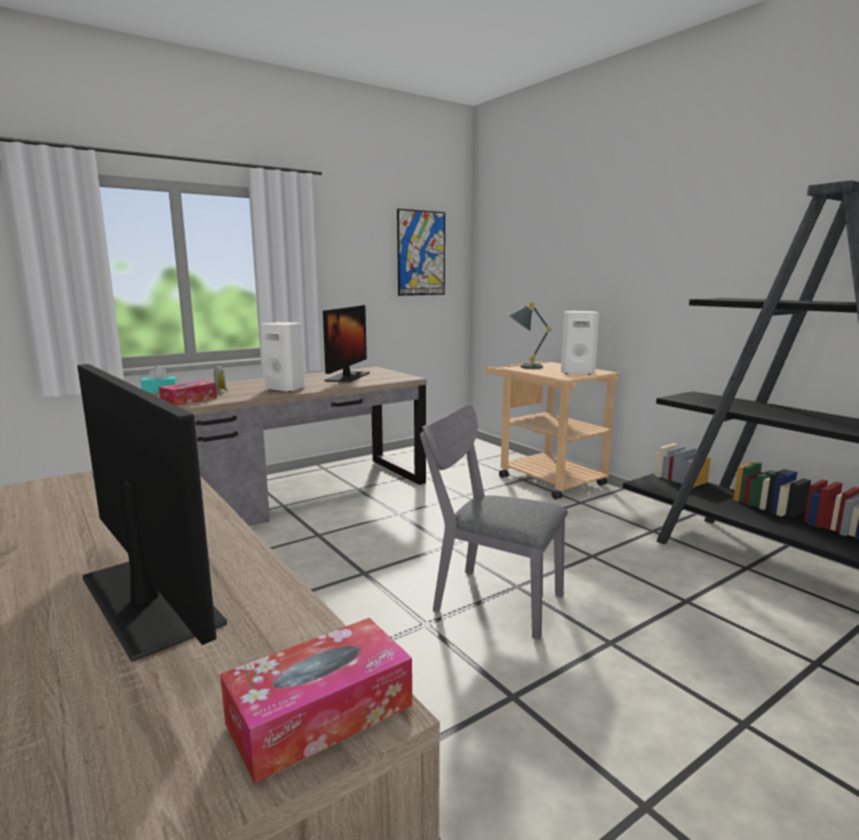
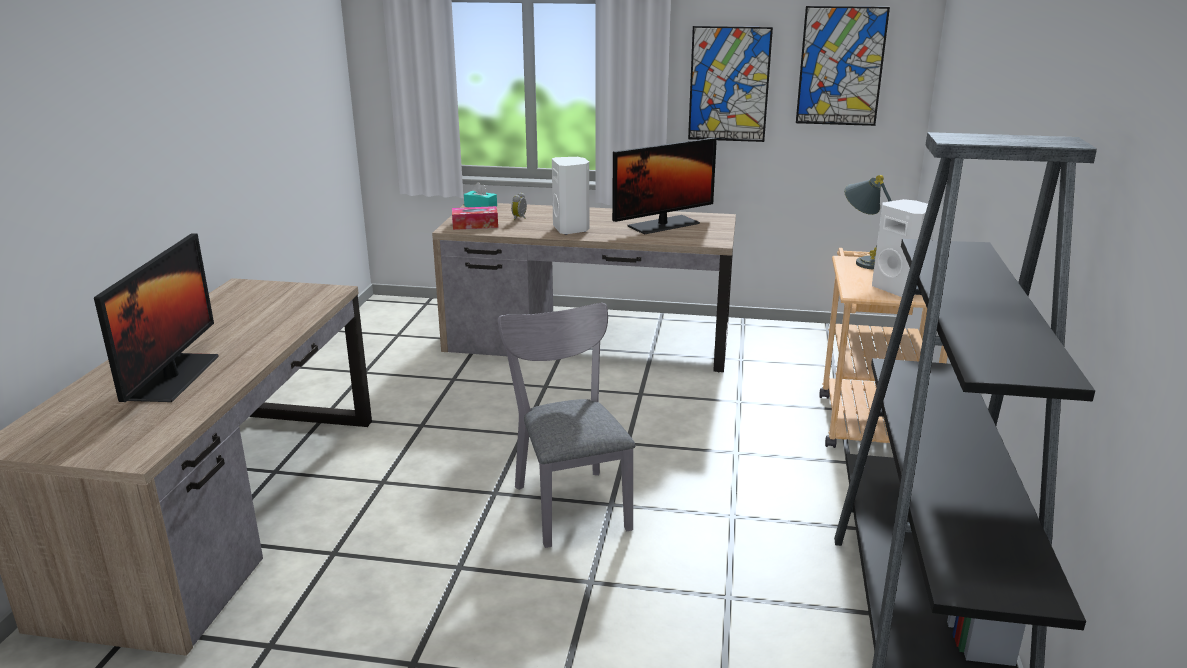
camera: 45 degrees right, 10 degrees up
tissue box [220,618,412,784] -> none
none -> picture [688,26,773,142]

